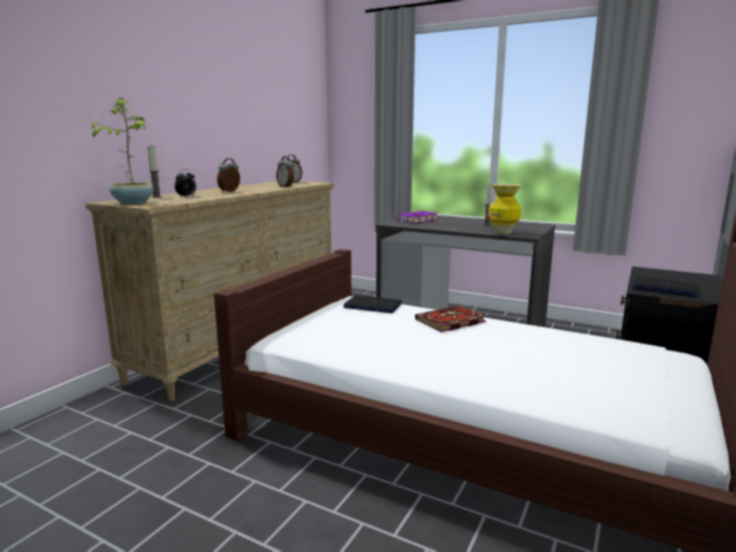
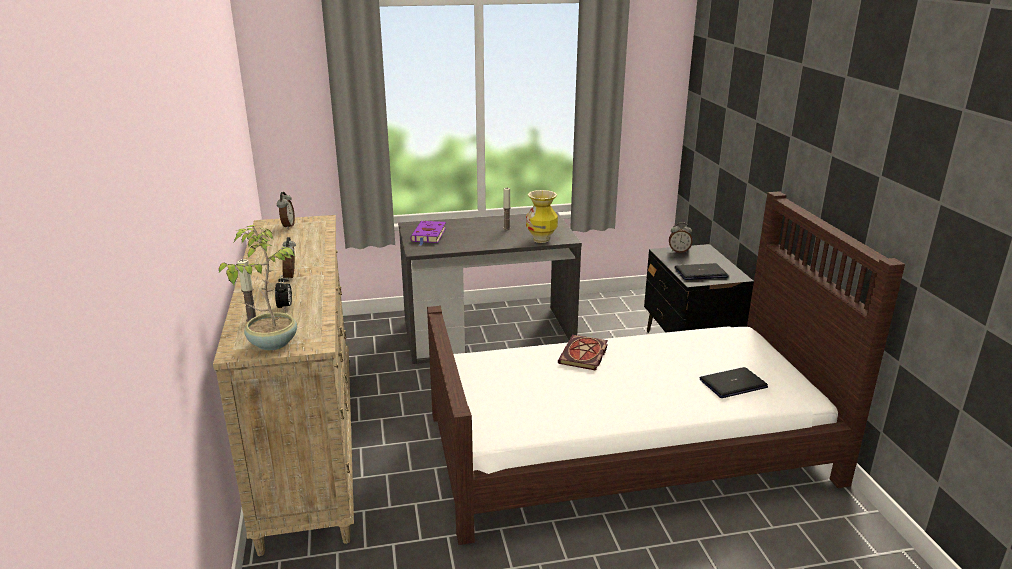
camera: 40 degrees left, 10 degrees up
alarm clock [276,156,294,188] -> alarm clock moved to [669,222,693,253]
laptop [343,295,402,313] -> laptop moved to [700,367,768,398]

